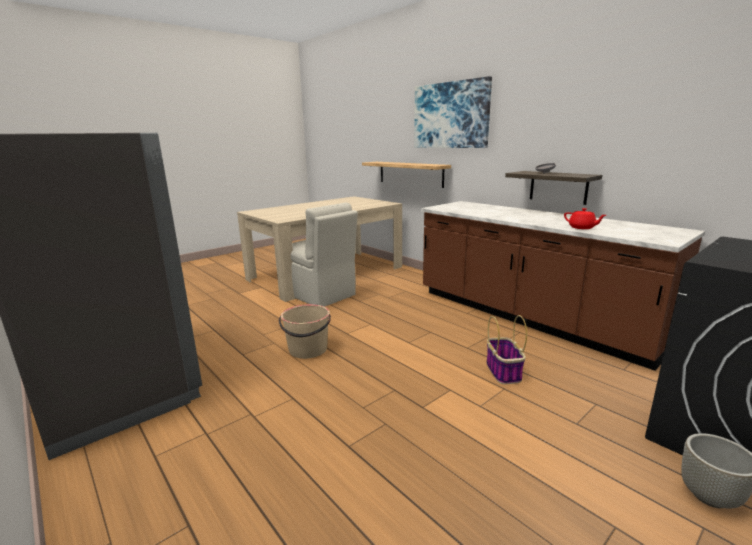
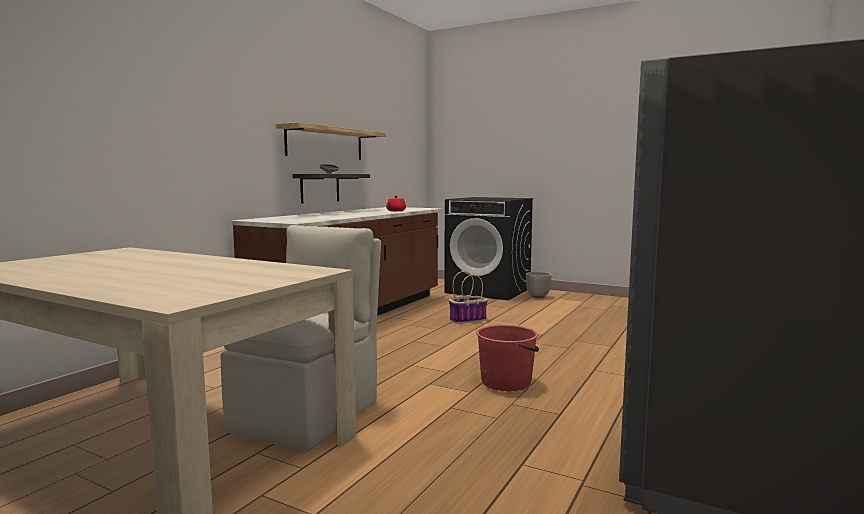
camera: 110 degrees left, 10 degrees down
beige bucket [279,304,331,359] -> red bucket [476,324,539,391]
shelf [362,162,451,188] -> shelf moved to [276,122,386,159]
picture [414,76,492,148] -> none

